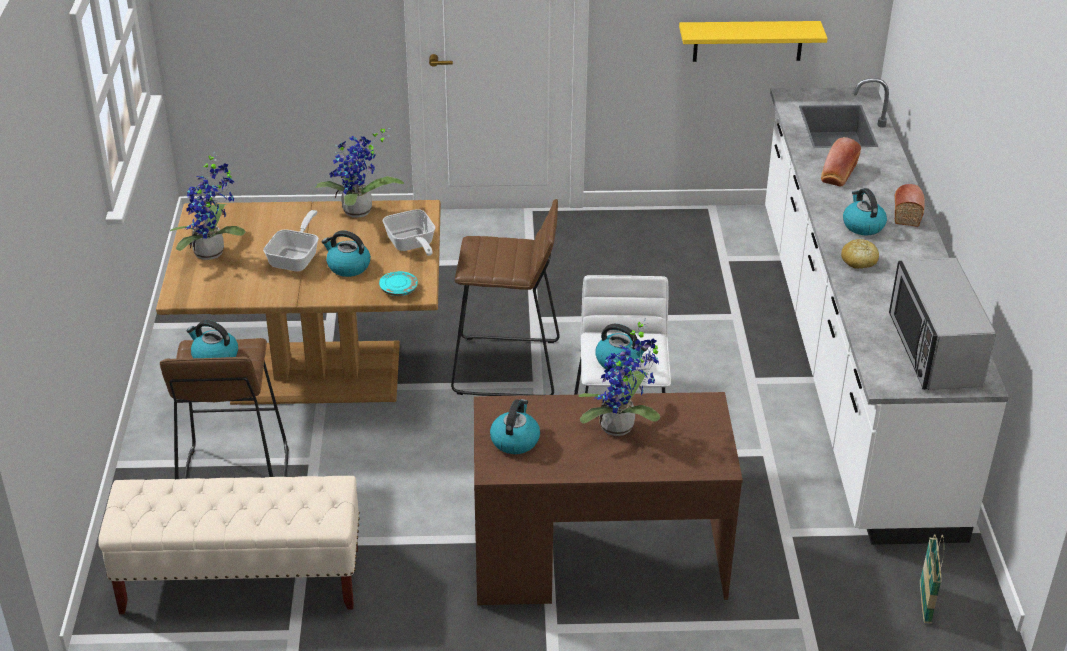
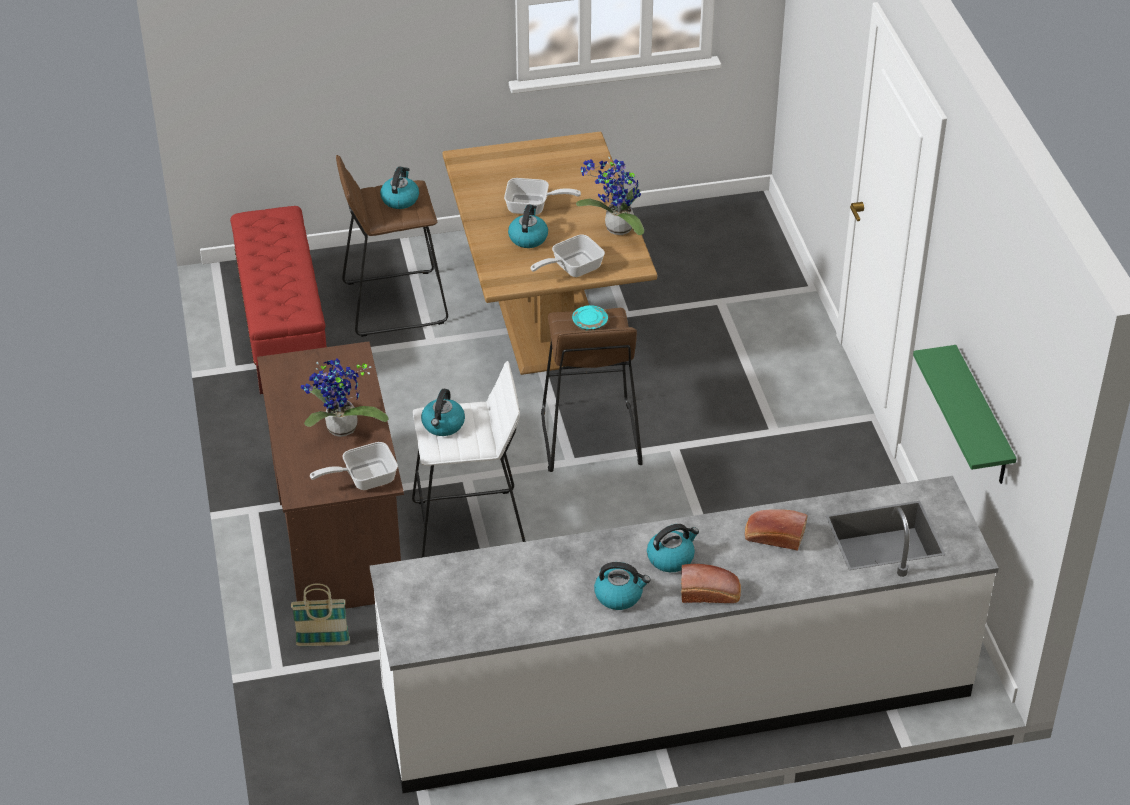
camera: 80 degrees right, 5 degrees up
beige bench [98,476,360,614] -> red bench [230,206,327,394]
potted plant [170,152,245,260] -> none
turquoise plate [379,271,418,296] -> turquoise plate moved to [572,305,608,331]
kettle [490,399,540,454] -> kettle moved to [594,562,651,610]
yellow shelf [679,21,828,62] -> green shelf [913,345,1017,484]
bread [841,239,879,269] -> none
microwave [889,258,996,390] -> none
basket [920,534,944,624] -> basket moved to [291,583,350,646]
none -> frying pan [310,442,398,490]

